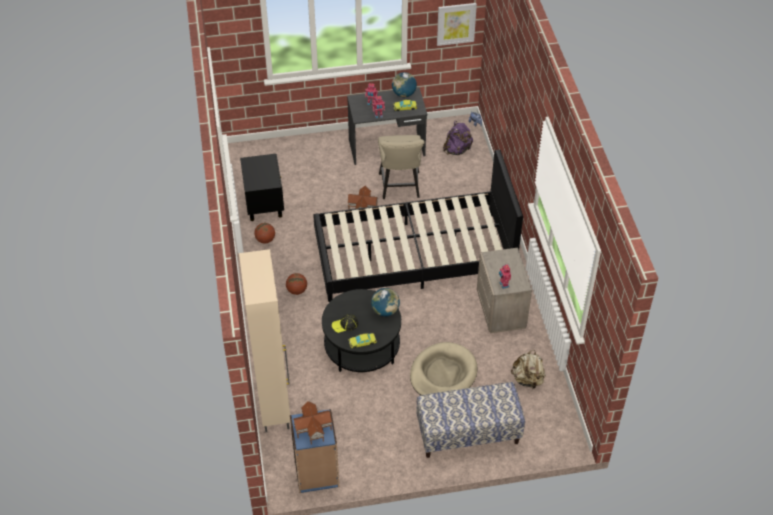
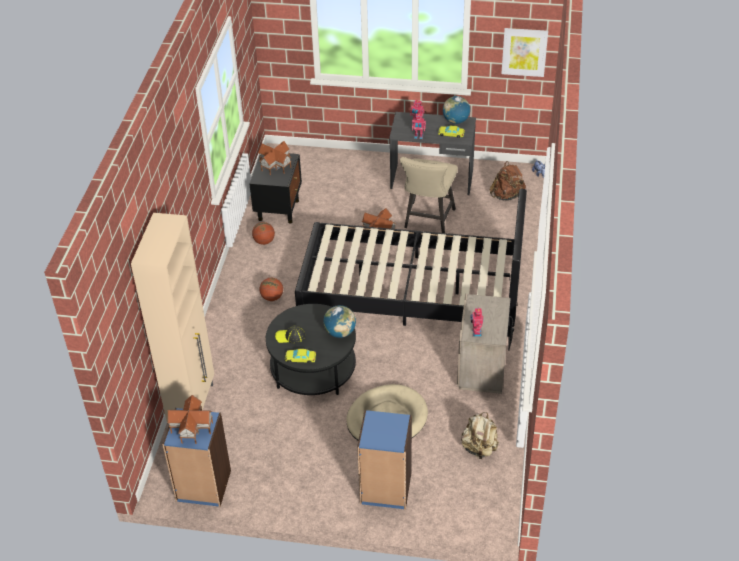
camera: 20 degrees right, 5 degrees down
bench [417,382,525,458] -> blue bookcase [357,410,412,510]
purple backpack [443,121,473,155] -> brown backpack [490,161,526,200]
none -> toy house [258,141,291,175]

